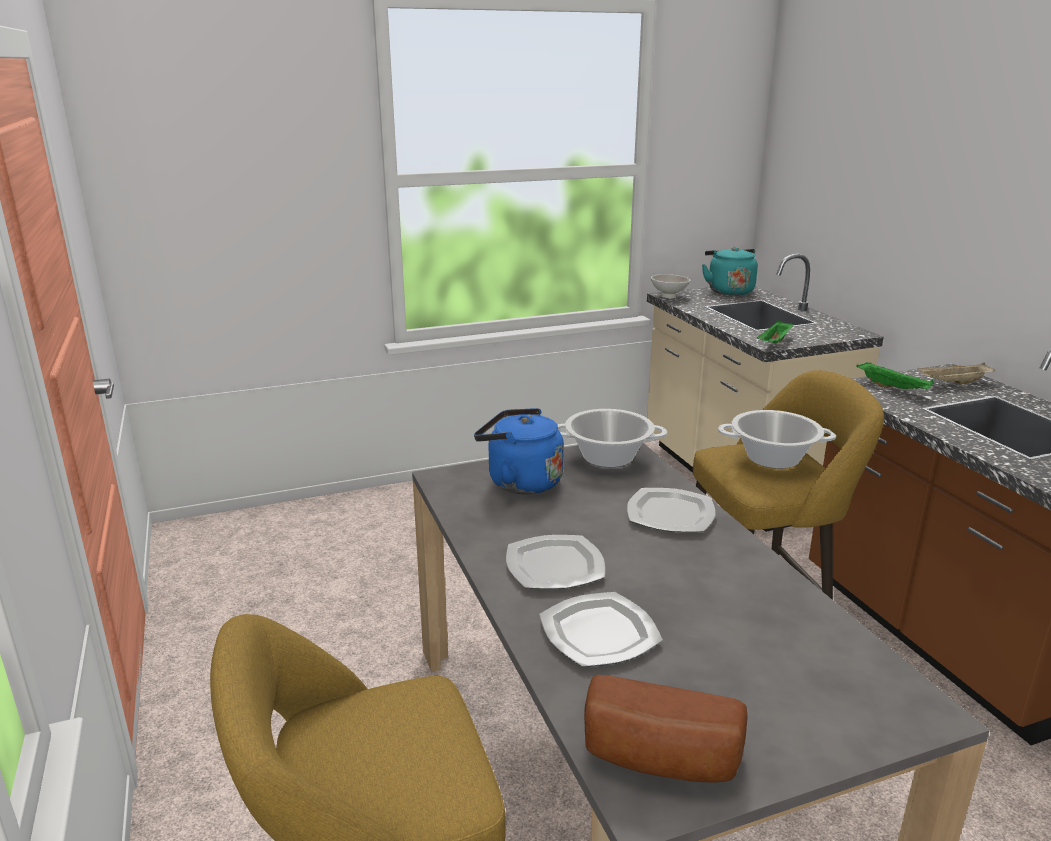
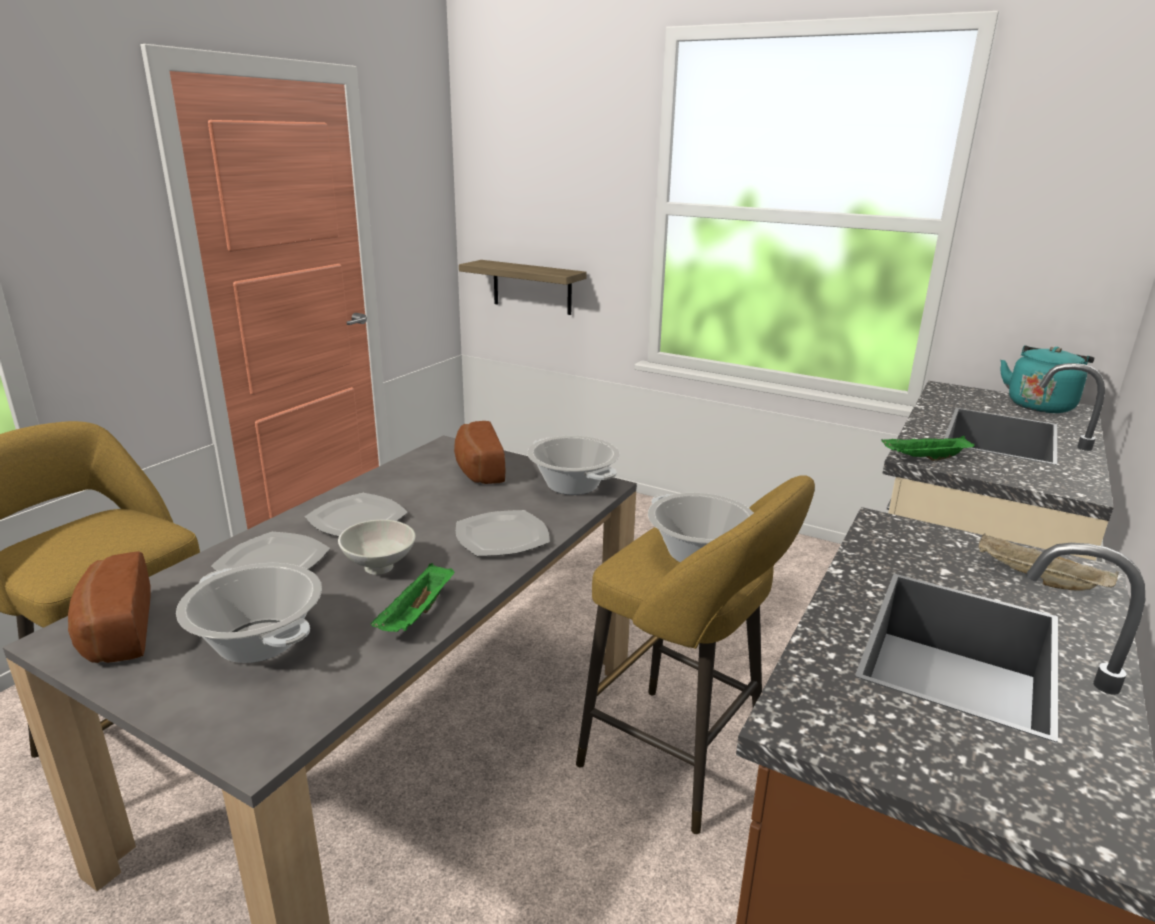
camera: 50 degrees right, 0 degrees up
blue kettle [474,408,564,494] -> bread [454,421,505,484]
white bowl [651,274,690,298] -> white bowl moved to [338,520,416,575]
green tray [856,362,934,389] -> green tray moved to [371,563,454,632]
none -> cooking pot [176,563,322,663]
none -> shelf [459,260,587,315]

